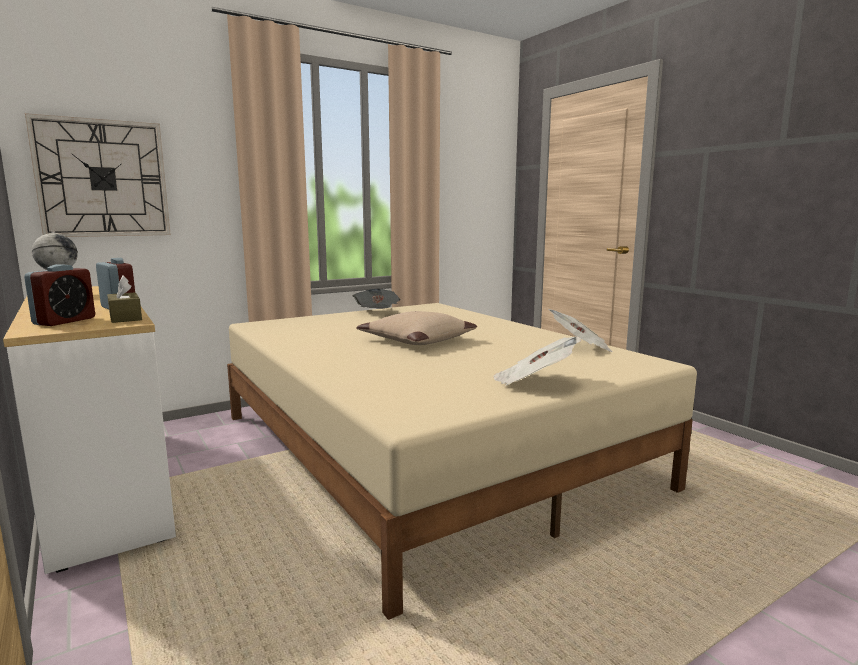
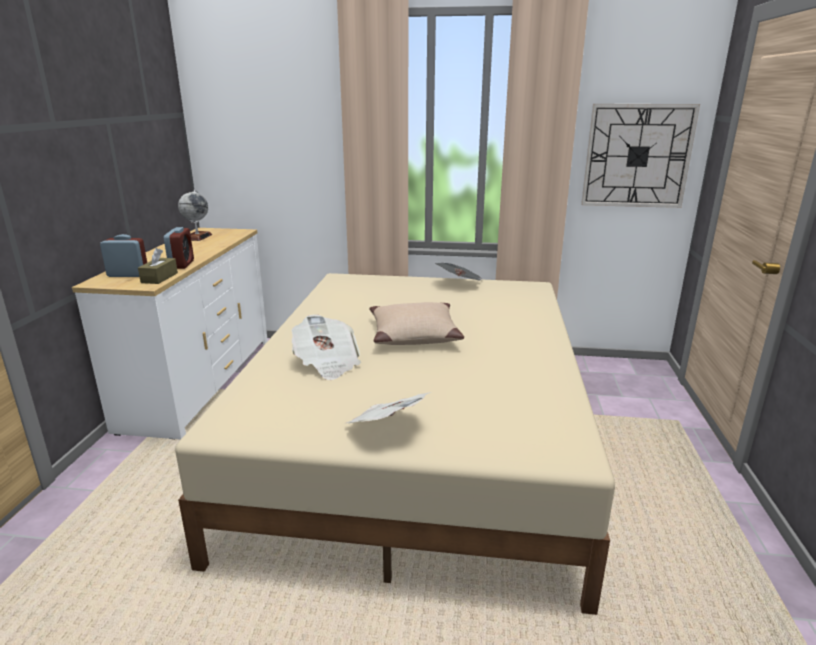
camera: 40 degrees right, 10 degrees up
alarm clock [24,264,95,326] -> alarm clock turned 150 degrees counterclockwise [100,234,147,277]
wall clock [25,113,171,237] -> wall clock moved to [581,104,700,208]
newspaper [548,309,613,352] -> newspaper moved to [292,314,361,380]

